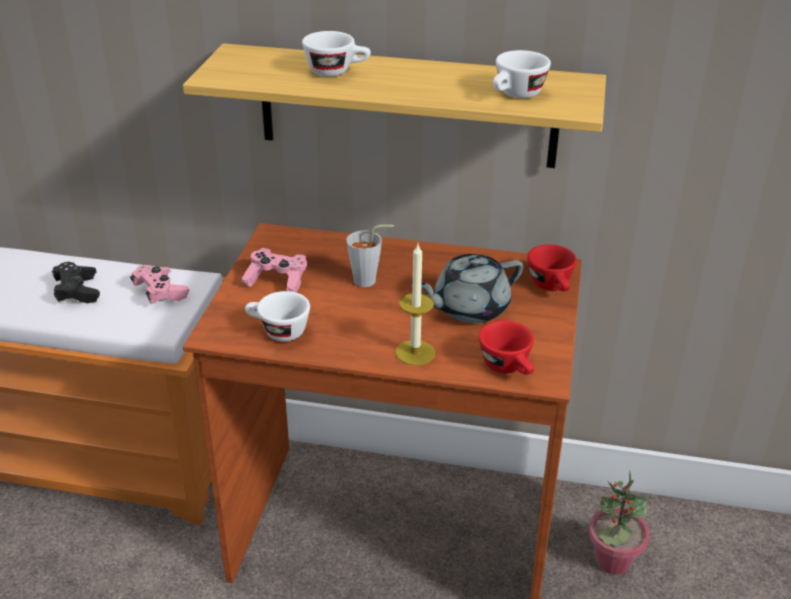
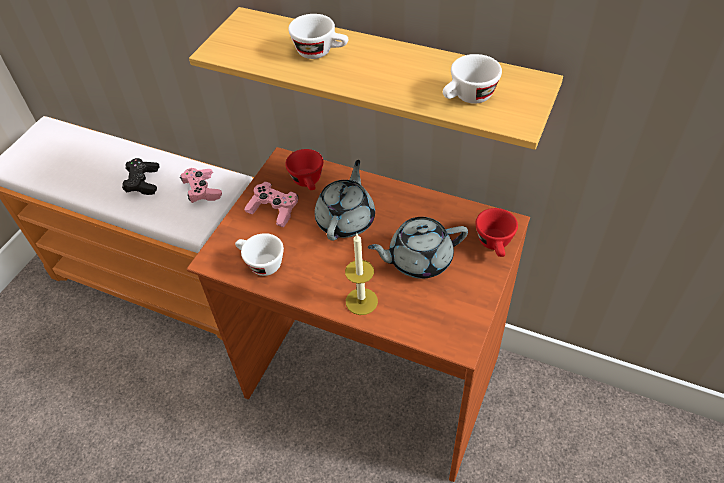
camera: 15 degrees right, 15 degrees up
grey cup [346,225,394,287] -> grey teapot [315,160,375,241]
red cup [479,320,534,375] -> red cup moved to [285,149,323,190]
potted plant [589,470,649,575] -> none

